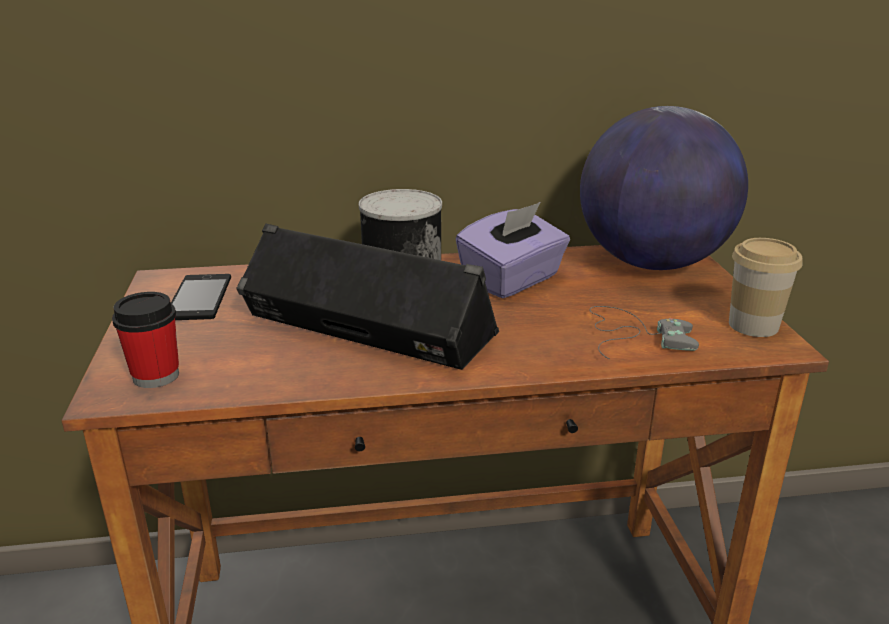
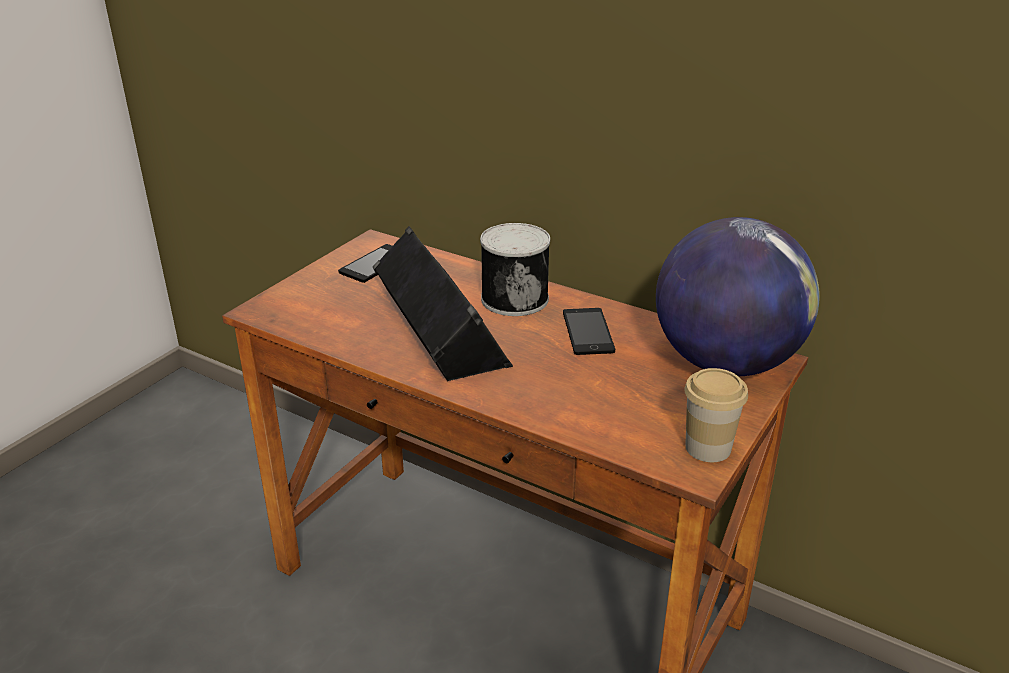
camera: 40 degrees right, 5 degrees up
cup [112,292,179,388] -> none
purple tissue box [456,202,570,298] -> phone [563,308,615,355]
grey game controller [590,306,699,360] -> none

